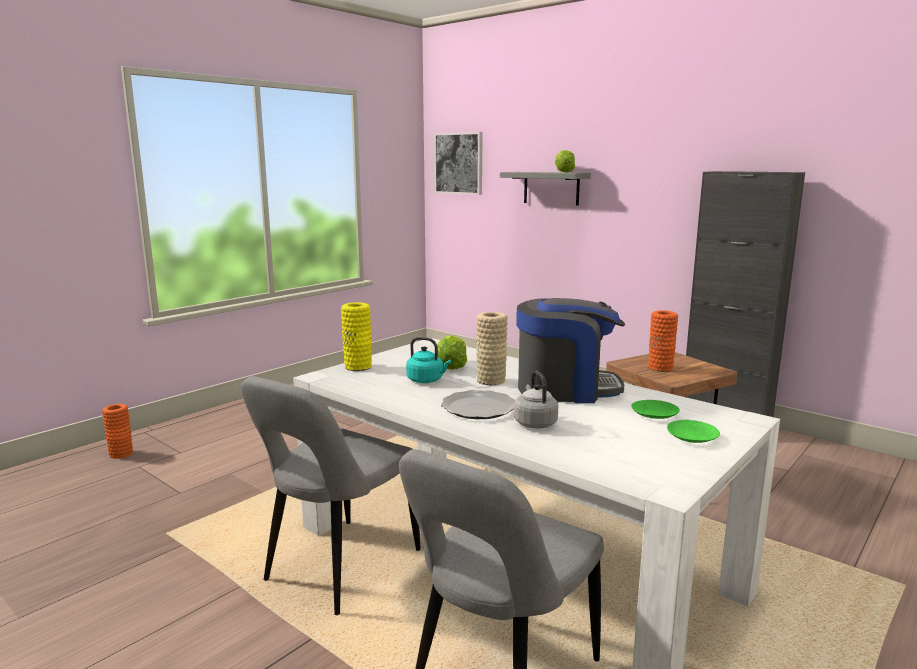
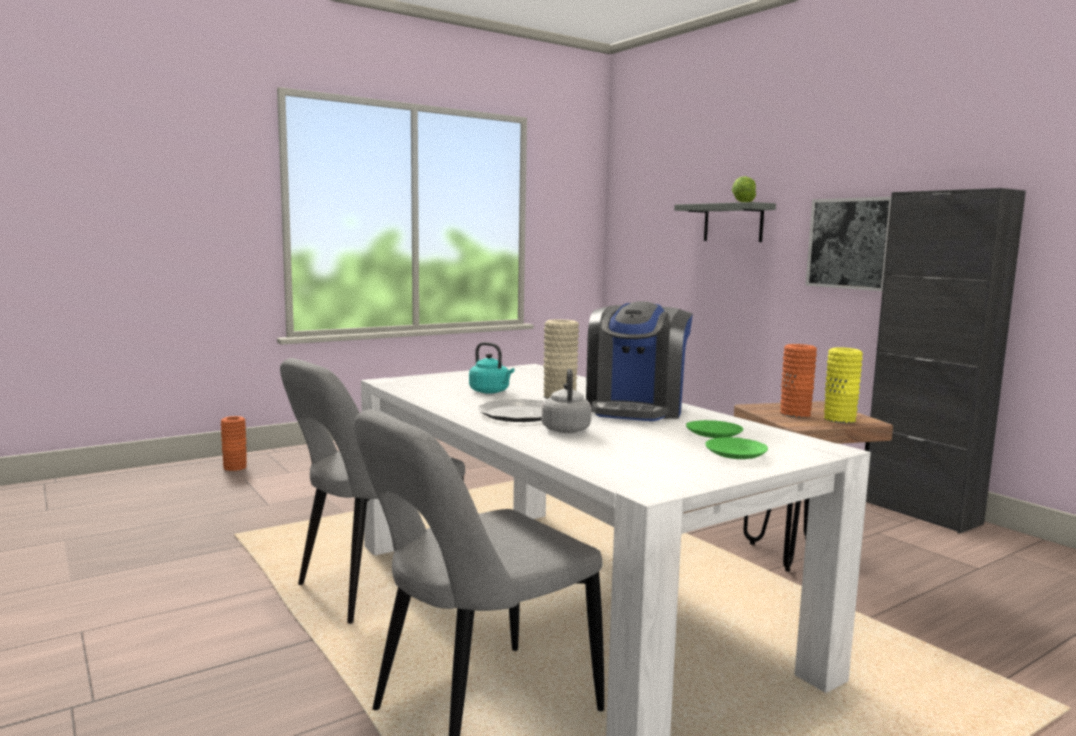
camera: 15 degrees right, 5 degrees down
yellow vase [341,302,372,371] -> yellow vase moved to [824,347,863,423]
picture [434,132,483,195] -> picture moved to [805,197,891,291]
lettuce [437,336,467,370] -> none
coffee machine [516,298,625,403] -> coffee machine turned 90 degrees clockwise [586,301,693,421]

